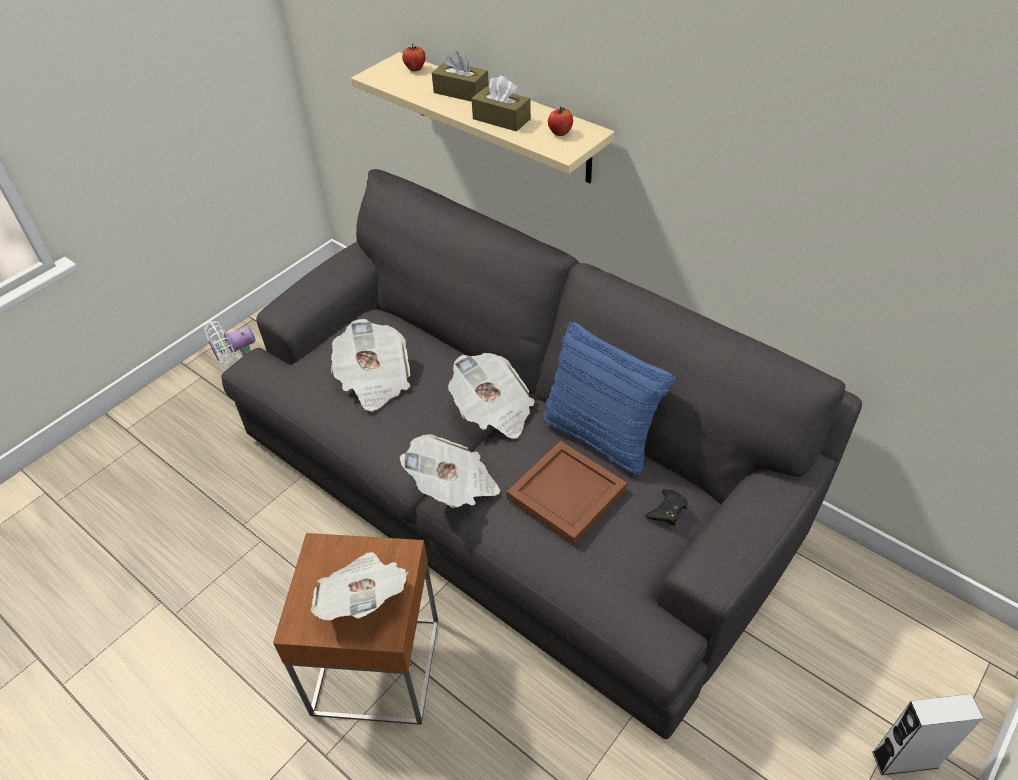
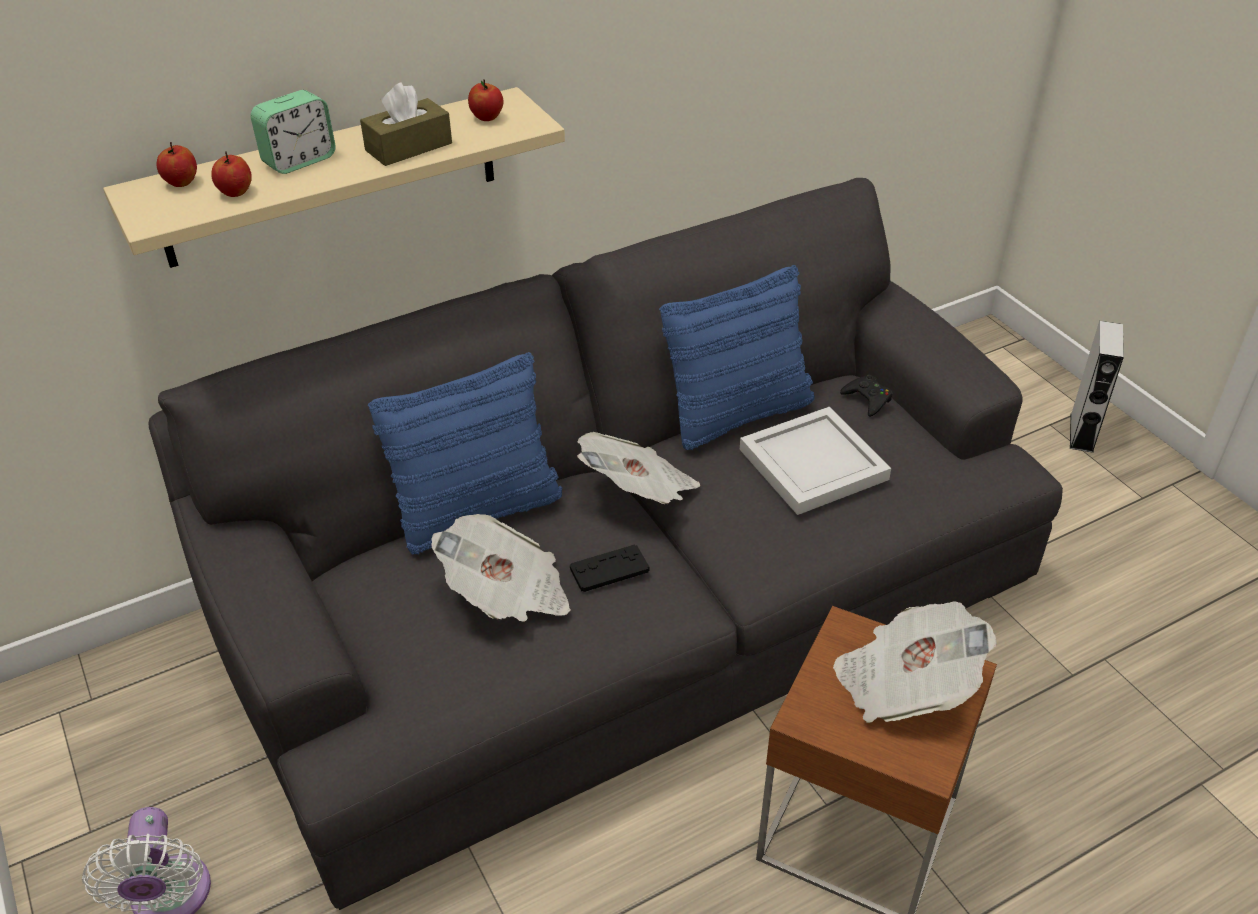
camera: 70 degrees left, 5 degrees down
newspaper [400,434,500,508] -> none
brown tissue box [432,51,489,102] -> alarm clock [250,90,336,174]
brown tray [507,441,627,545] -> white tray [740,407,891,515]
none -> apple [211,151,252,197]
none -> blue pillow [367,352,563,555]
none -> black game controller [570,544,649,592]

